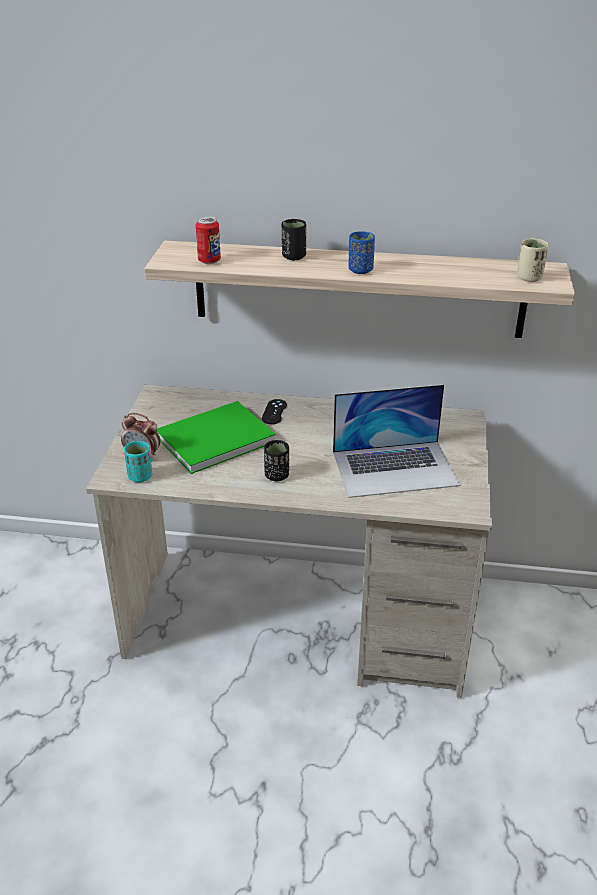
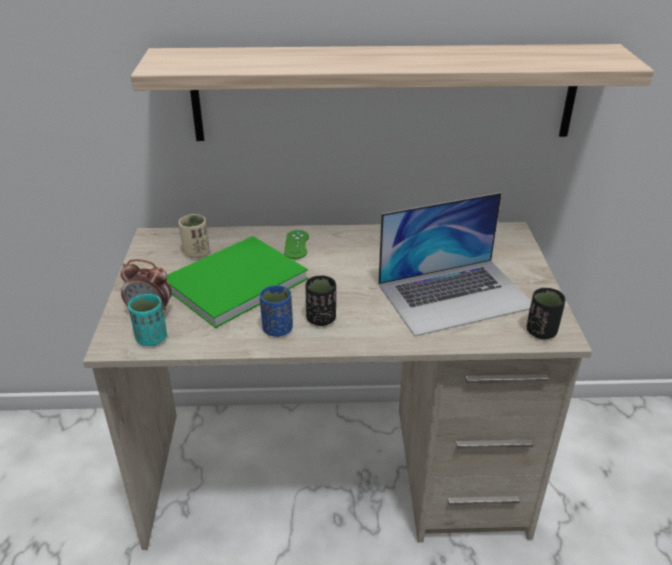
camera: 10 degrees left, 0 degrees up
can [196,216,221,264] -> none
black game controller [262,399,287,424] -> green game controller [284,230,309,259]
black cup [282,219,306,260] -> black cup moved to [526,288,566,339]
blue cup [349,231,375,274] -> blue cup moved to [260,285,293,337]
beige cup [517,238,548,282] -> beige cup moved to [179,214,210,258]

